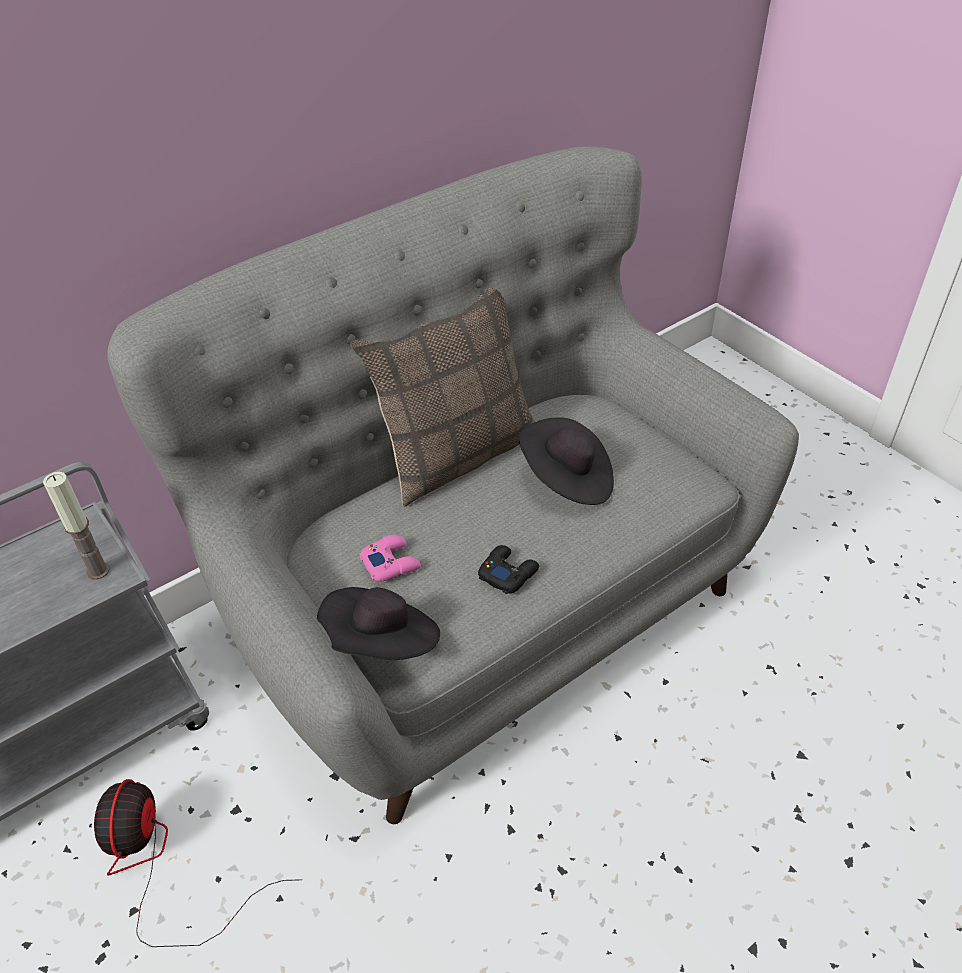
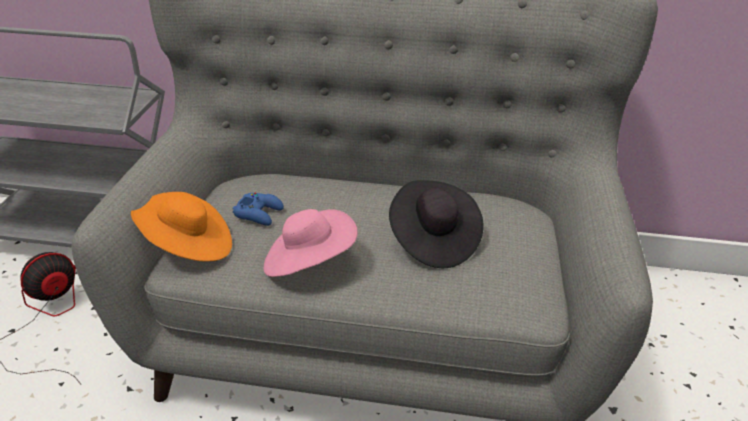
camera: 45 degrees right, 10 degrees down
candle [43,472,110,579] -> none
black hat [317,587,440,660] -> orange hat [131,192,232,261]
pillow [350,287,536,507] -> none
pink game controller [359,535,421,582] -> blue game controller [232,193,284,226]
black game controller [478,545,539,594] -> pink hat [264,209,358,277]

